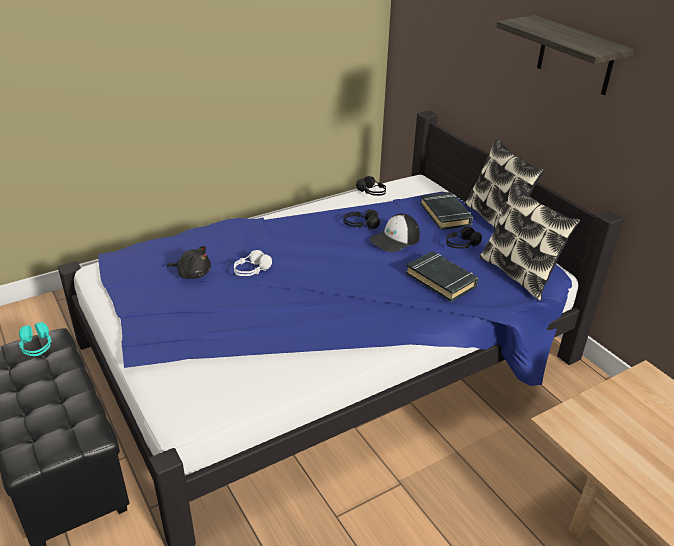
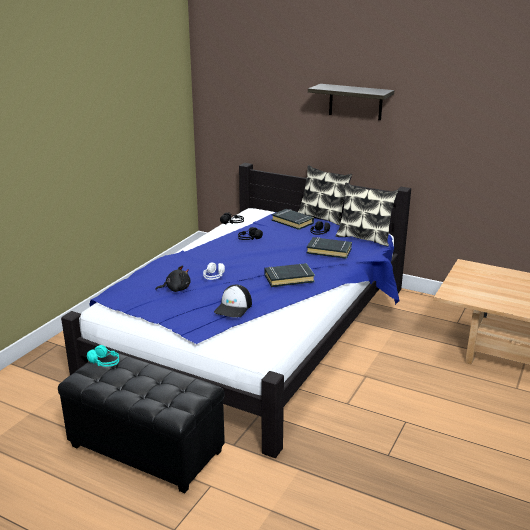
camera: 30 degrees left, 10 degrees down
cap [370,213,420,252] -> cap moved to [214,285,252,318]
none -> black book [265,263,315,287]

